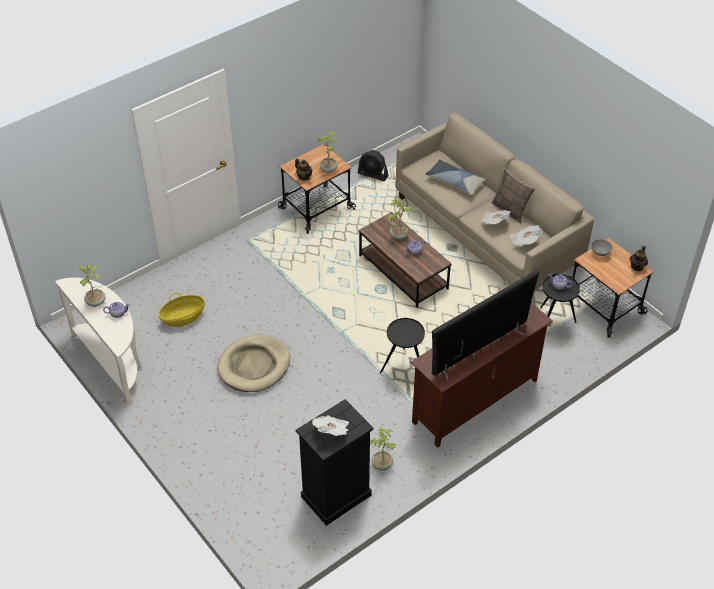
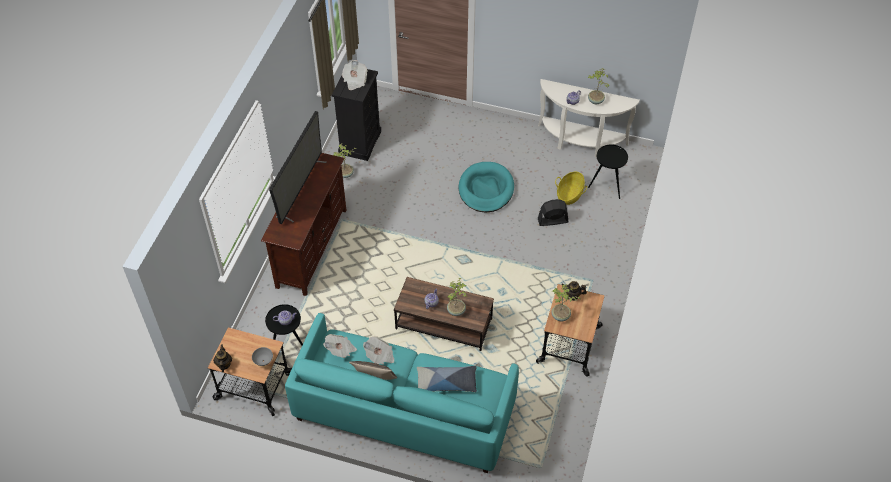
camera: 145 degrees right, 5 degrees up
beige dog bed [217,335,290,392] -> turquoise dog bed [459,162,514,213]
black fan [358,150,388,182] -> black fan moved to [538,199,568,226]
black side table [380,318,425,373] -> black side table moved to [588,144,628,199]
beige sofa [395,113,594,291] -> turquoise sofa [285,313,519,473]

